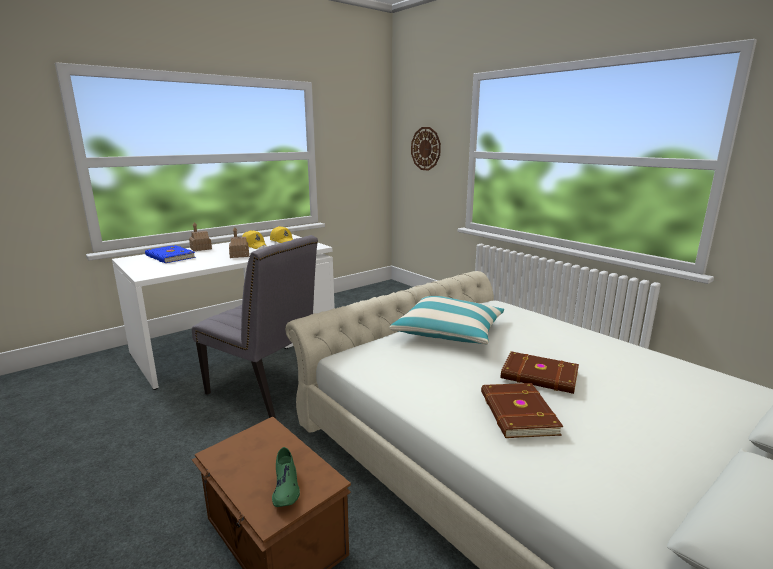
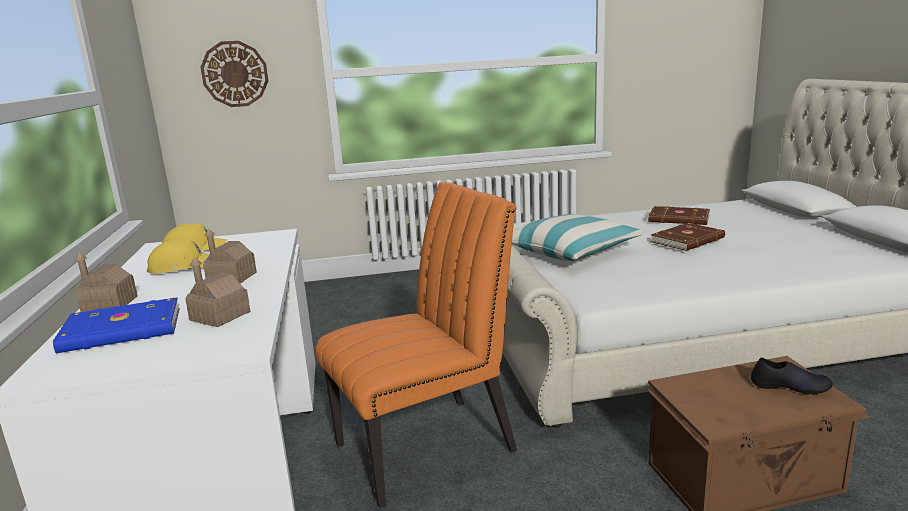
camera: 60 degrees left, 0 degrees up
grey chair [192,235,318,419] -> orange chair [315,182,517,508]
green shoe [272,447,300,507] -> black shoe [751,358,833,394]
brown book [481,383,563,438] -> brown book moved to [648,206,710,225]
none -> toy house [185,257,250,327]

